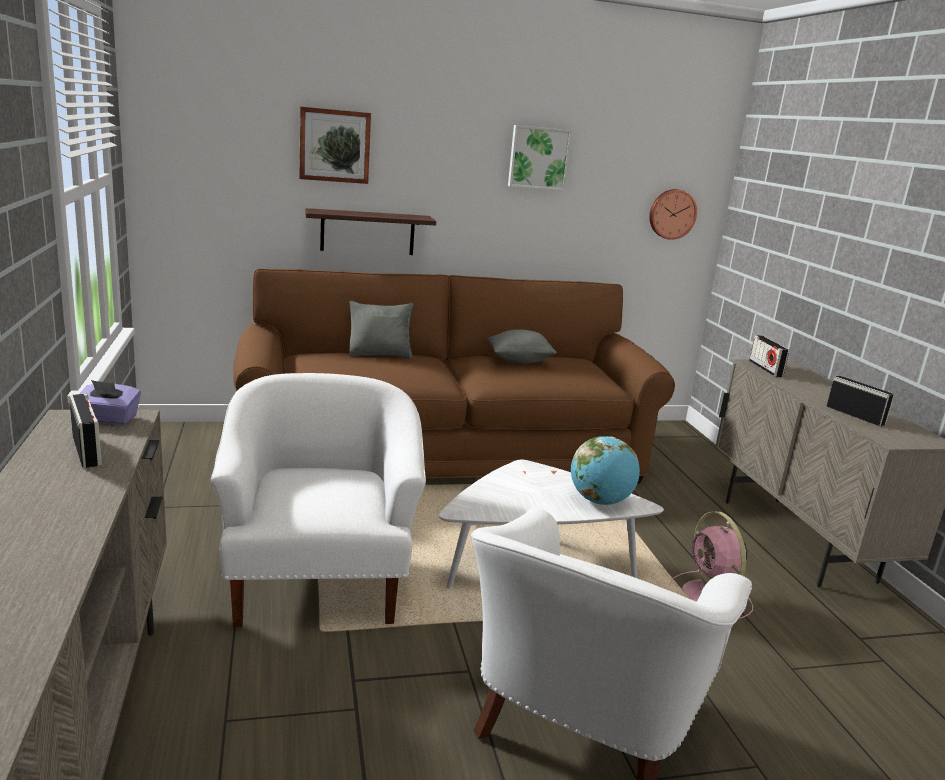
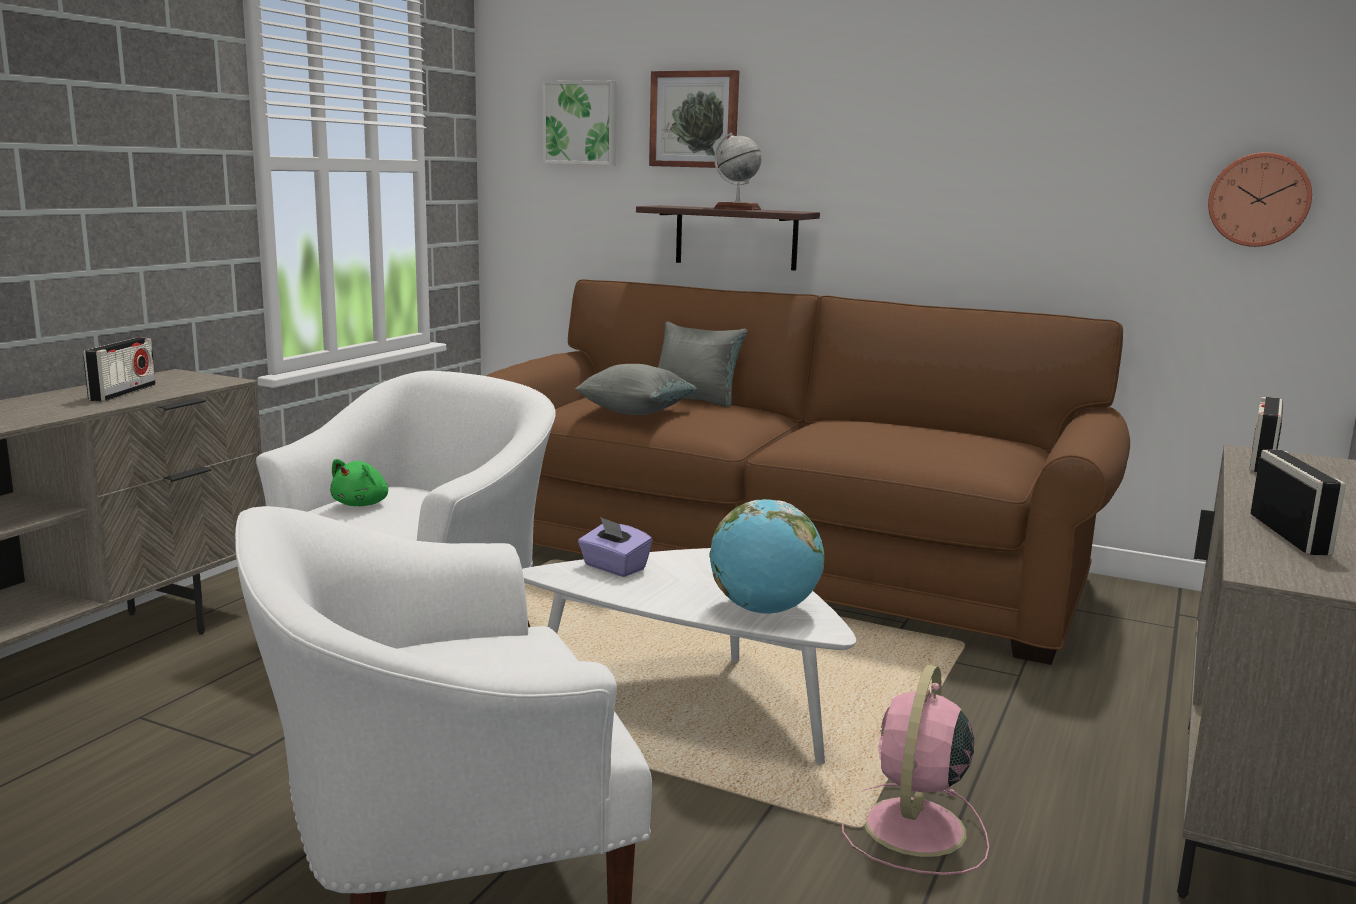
camera: 40 degrees right, 5 degrees down
purple tissue box [80,380,141,425] -> purple tissue box moved to [578,517,652,577]
grey pillow [486,329,557,364] -> grey pillow moved to [575,364,698,415]
picture [508,125,572,191] -> picture moved to [543,80,617,165]
none -> green plush toy [330,459,388,506]
none -> globe [714,133,762,210]

